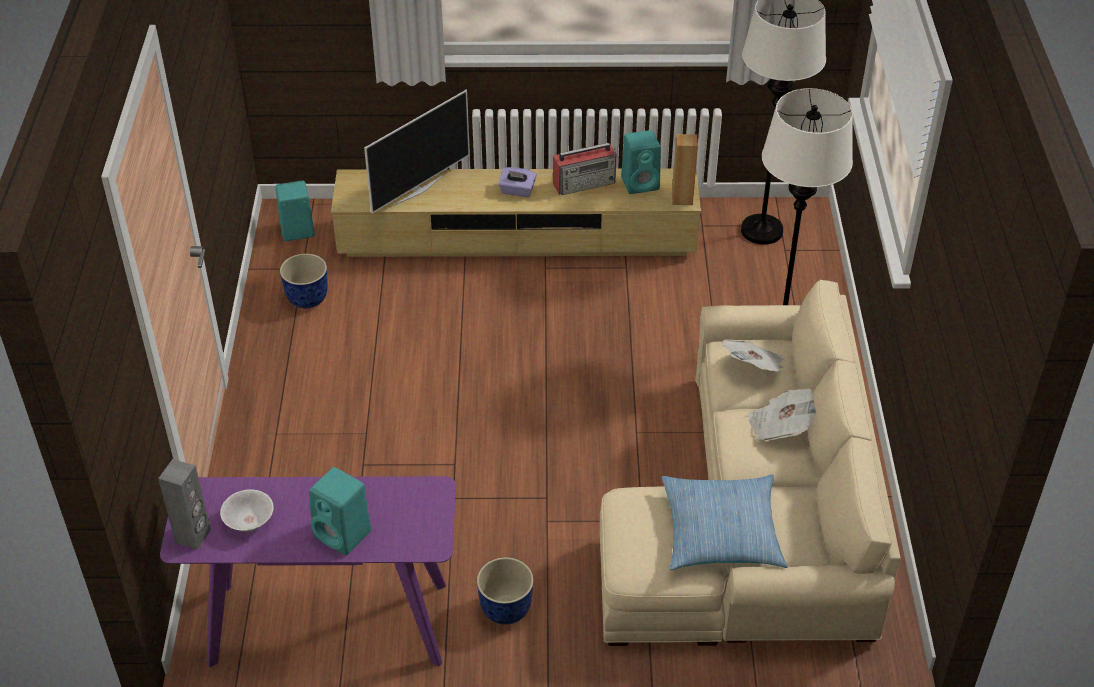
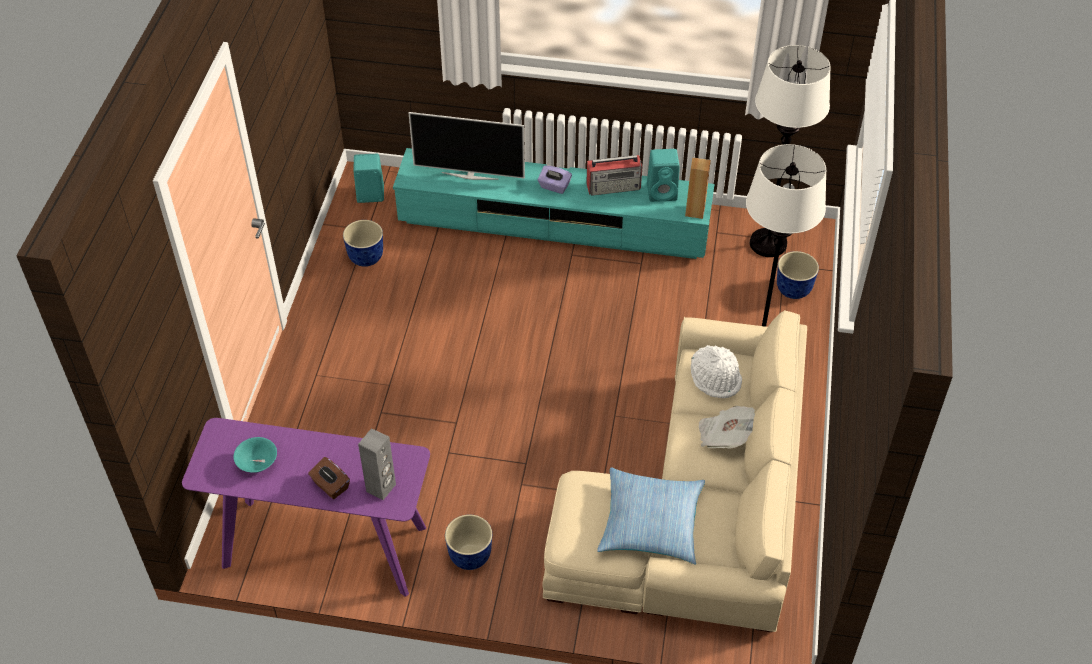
camera: 10 degrees right, 5 degrees up
grey speaker [158,459,211,550] -> grey speaker moved to [358,428,396,500]
white bowl [220,489,274,532] -> turquoise bowl [233,437,277,473]
turquoise speaker [309,467,371,555] -> brown tissue box [308,457,350,499]
beige tv stand [331,168,701,257] -> turquoise tv stand [393,148,714,259]
television [364,90,470,214] -> television turned 45 degrees clockwise [408,112,525,180]
newspaper [722,339,785,372] -> white hat [690,345,742,398]
none -> planter [777,251,819,299]

